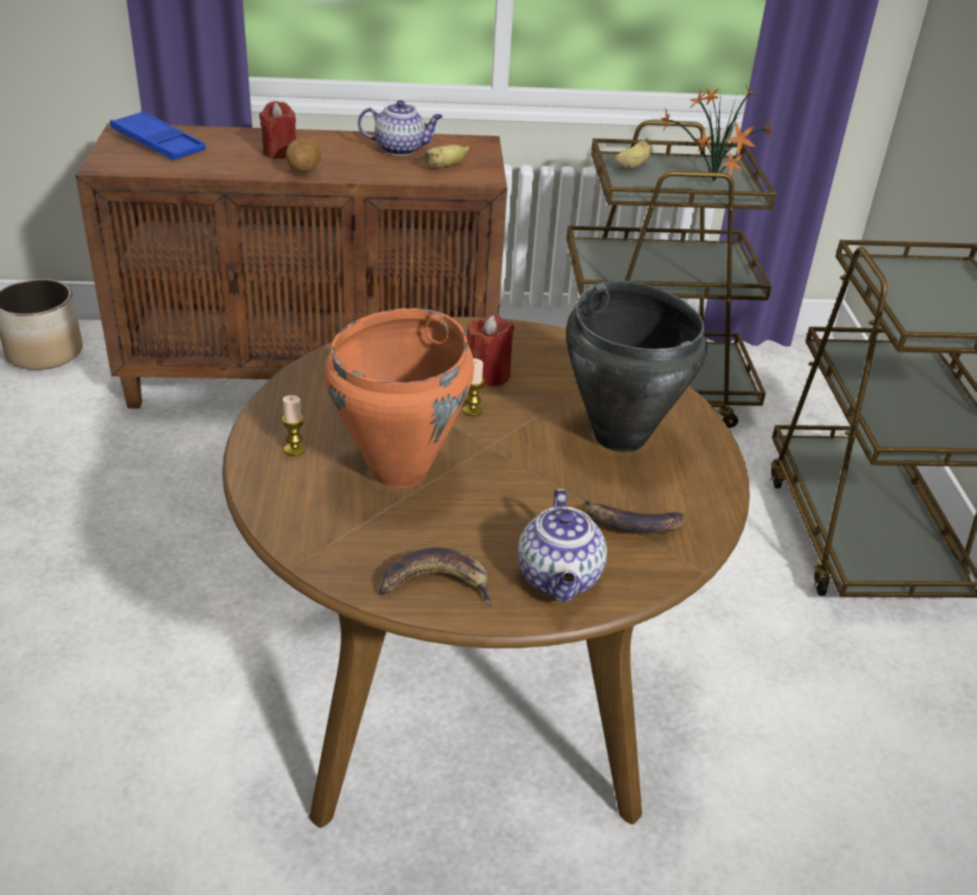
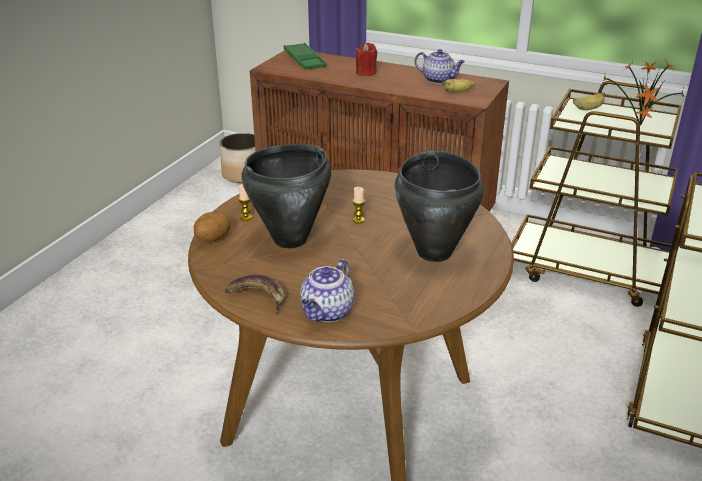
camera: 30 degrees right, 5 degrees down
blue tray [110,111,206,160] -> green tray [284,43,327,70]
potato [286,138,321,174] -> potato moved to [194,211,231,242]
orange cooking pot [324,308,474,488] -> black cooking pot [241,144,331,248]
red candle [467,315,515,386] -> none
banana [584,498,685,533] -> none

